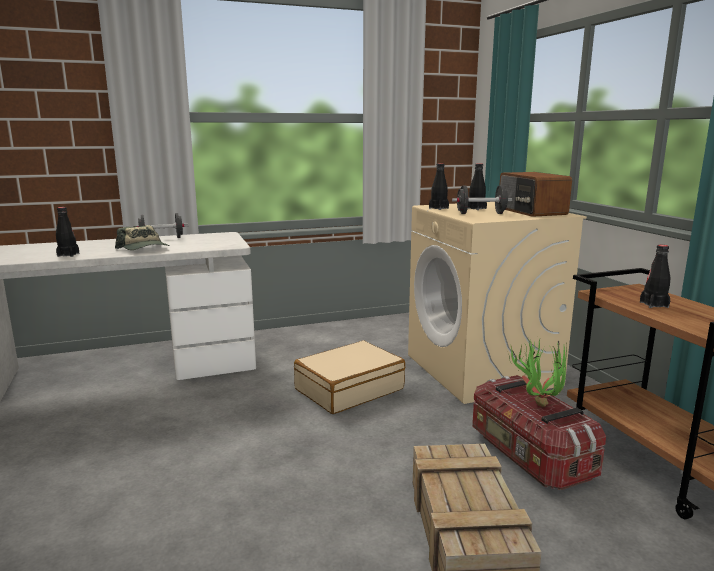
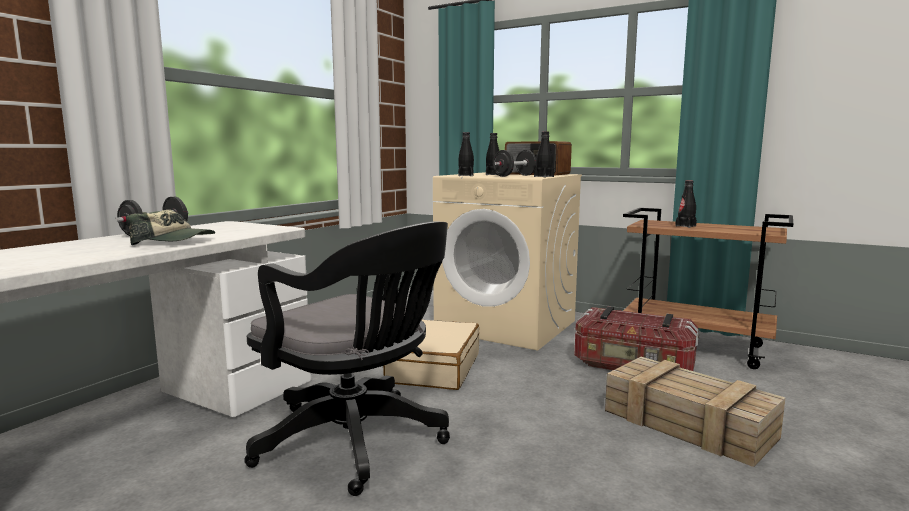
camera: 40 degrees left, 5 degrees down
black bottle [56,207,79,257] -> black bottle moved to [534,131,554,177]
potted plant [509,338,567,407] -> none
none -> black office chair [244,221,450,496]

